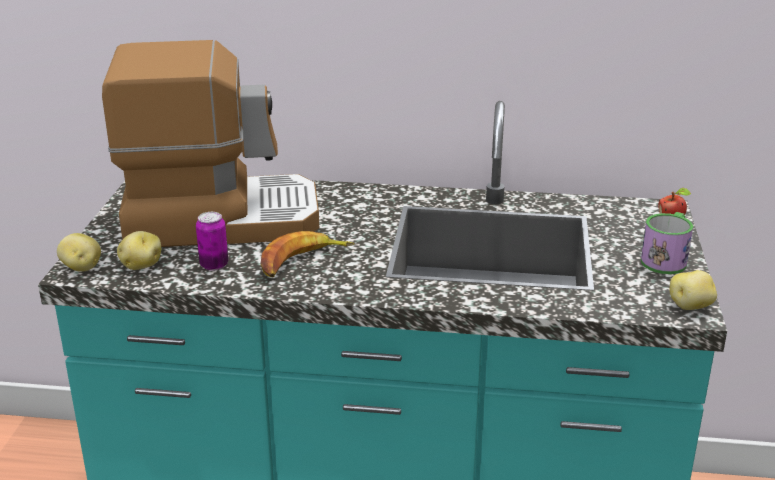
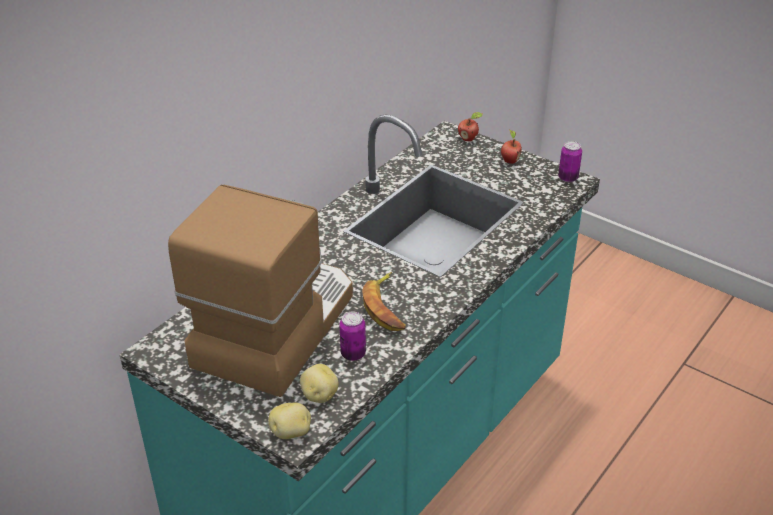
camera: 60 degrees left, 10 degrees up
mug [641,212,693,274] -> apple [501,129,522,164]
potato [670,270,717,310] -> can [558,141,582,182]

